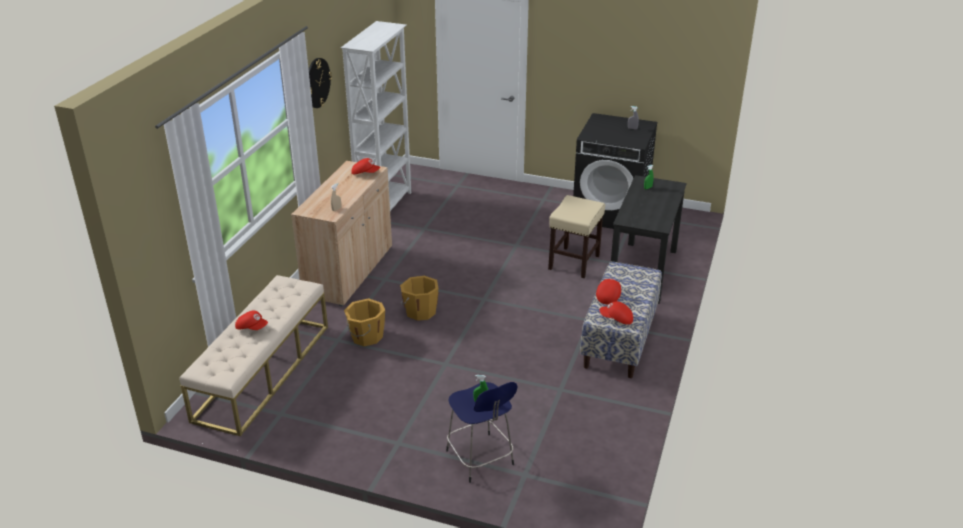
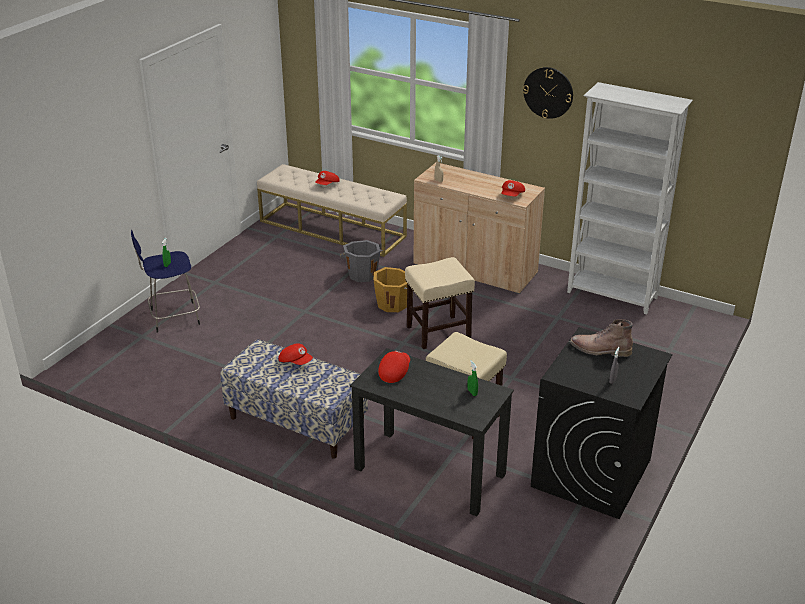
camera: 100 degrees right, 0 degrees up
orange bucket [344,298,385,346] -> grey bucket [340,240,383,282]
red cap [600,301,633,325] -> red cap moved to [378,351,410,383]
none -> beige stool [405,257,475,349]
none -> brown boot [570,319,633,357]

